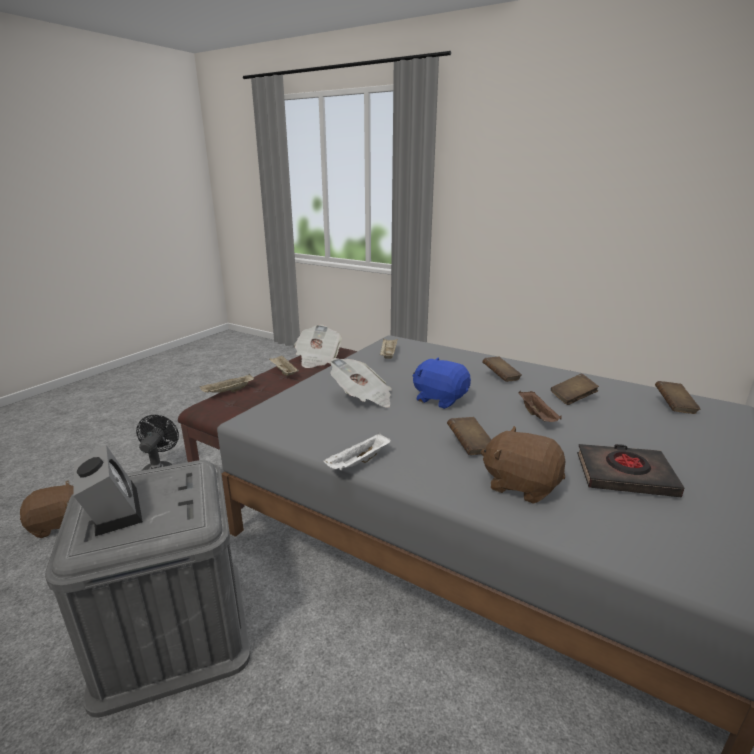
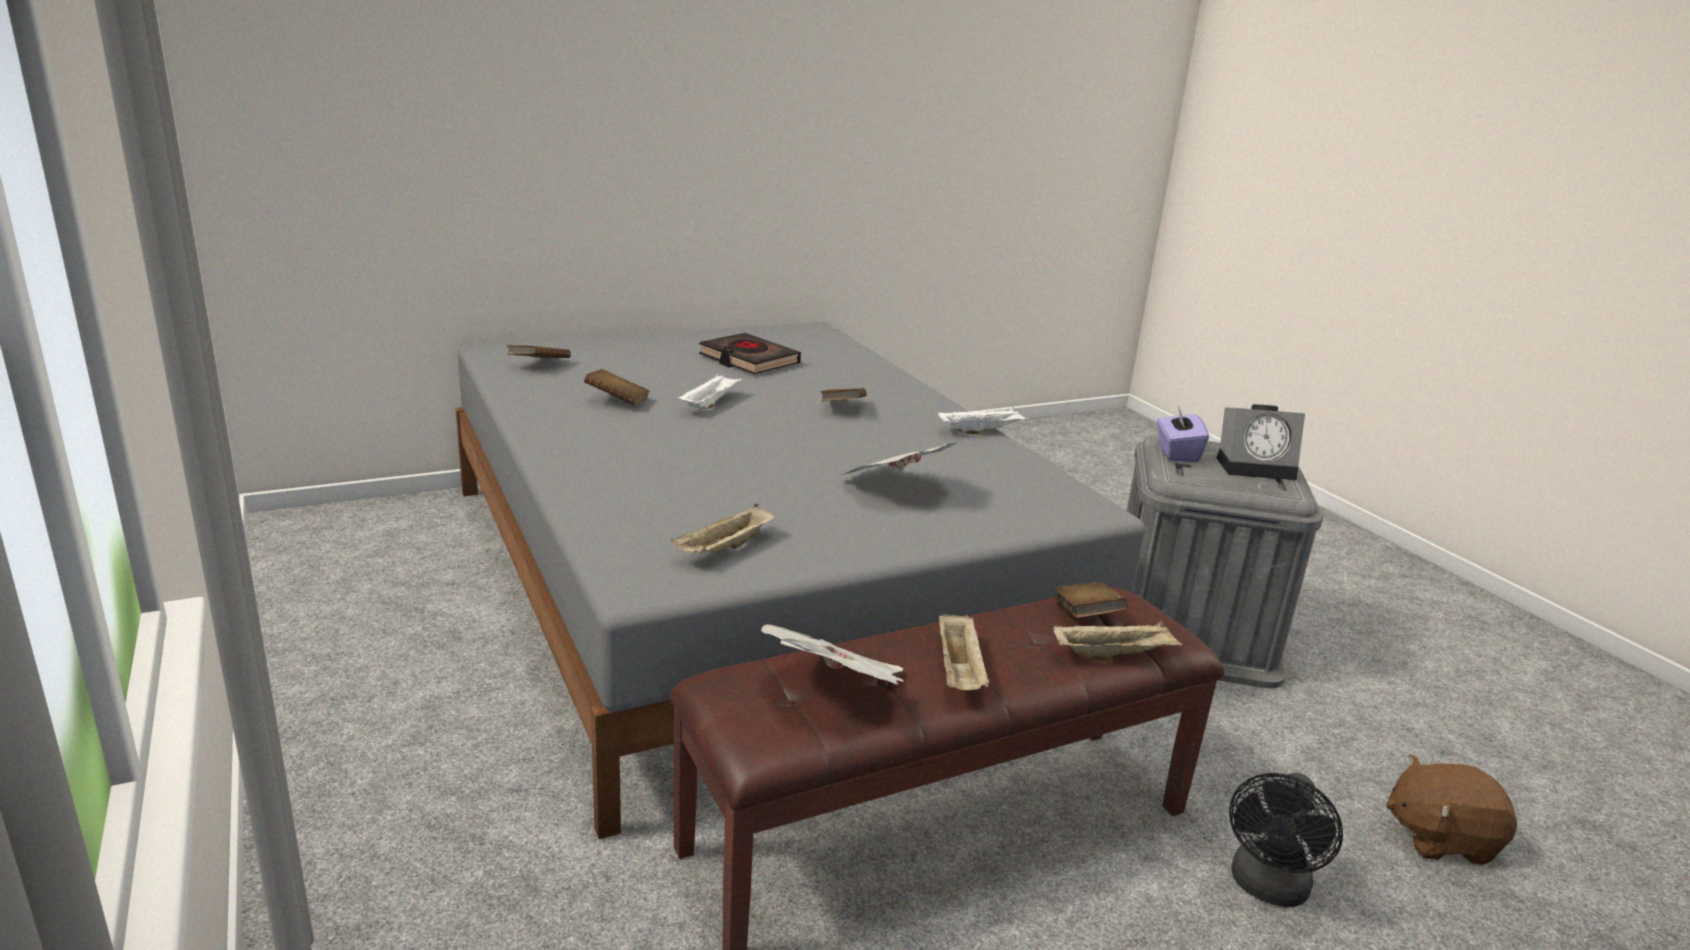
camera: 150 degrees left, 0 degrees up
alarm clock [73,445,143,536] -> alarm clock turned 90 degrees counterclockwise [1216,404,1305,480]
blue plush toy [413,357,471,409] -> none
brown plush toy [481,426,566,504] -> none
brown book [482,357,522,382] -> brown book moved to [1054,582,1128,618]
brown tray [519,391,562,422] -> white tray [678,373,743,409]
none -> purple tissue box [1157,406,1209,463]

